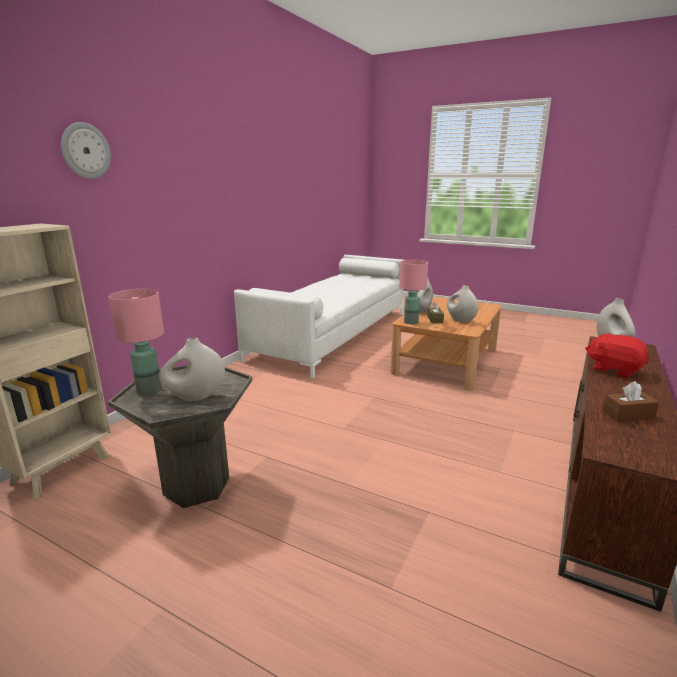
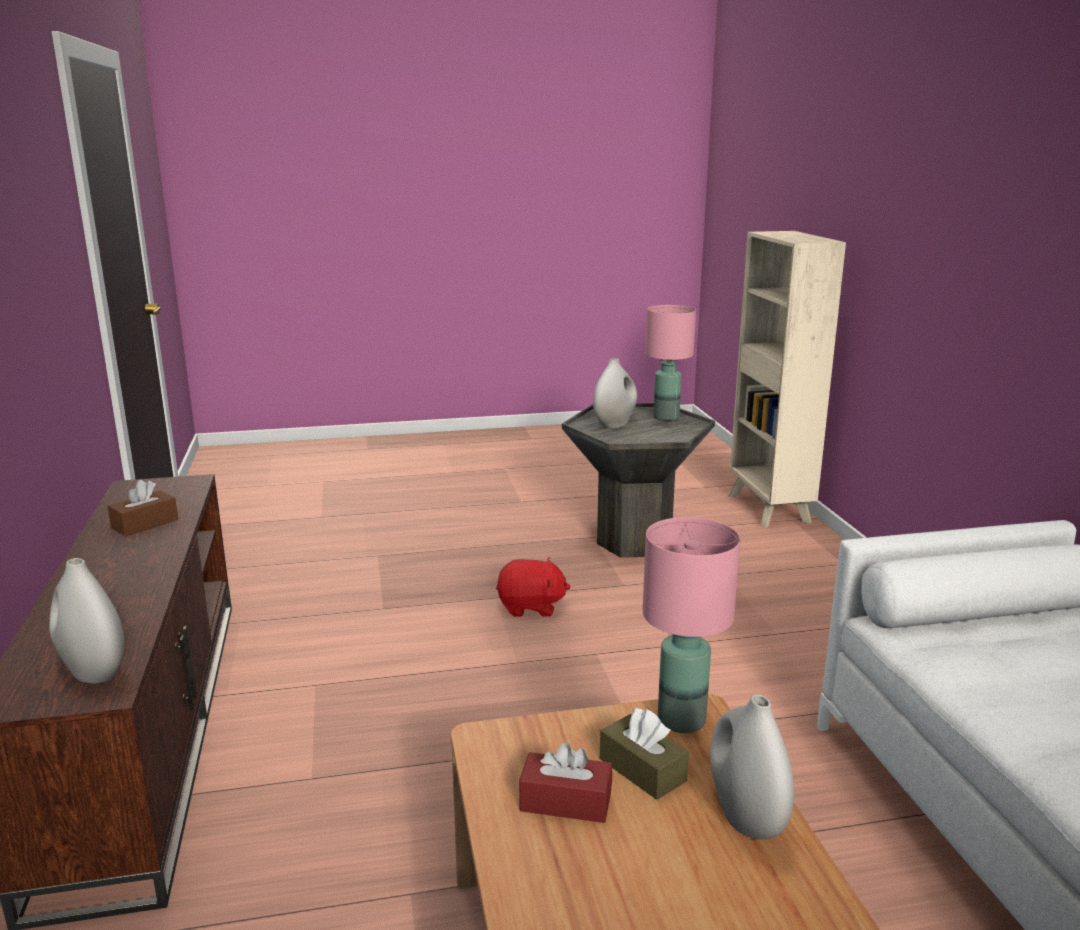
camera: 140 degrees right, 0 degrees up
wall clock [61,122,111,179] -> none
white vase [447,285,478,323] -> red tissue box [519,743,612,823]
red plush toy [585,333,648,378] -> red plush toy moved to [496,557,571,617]

